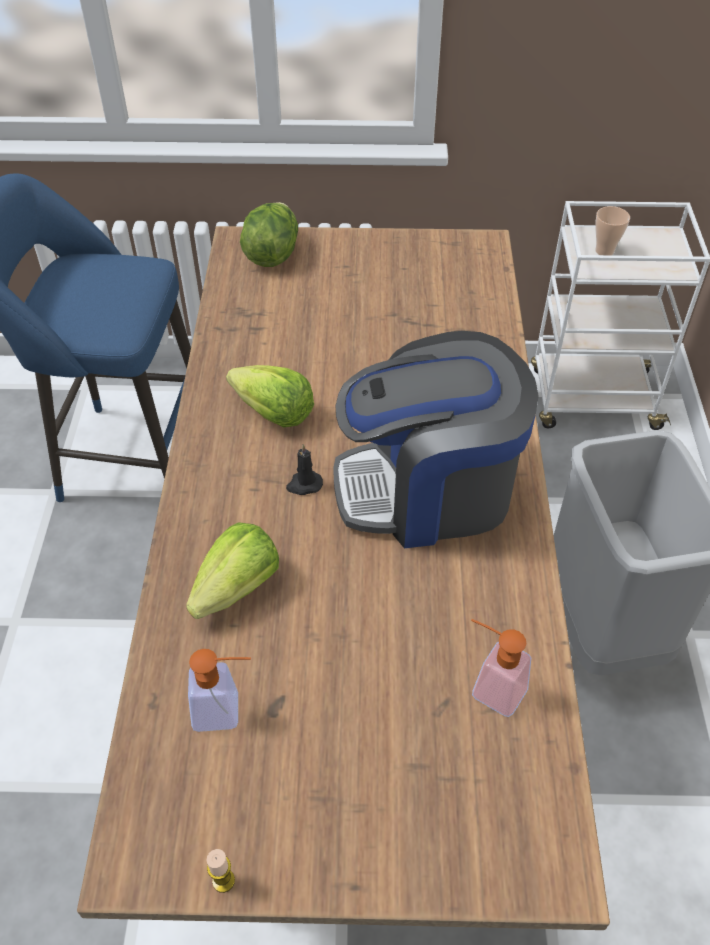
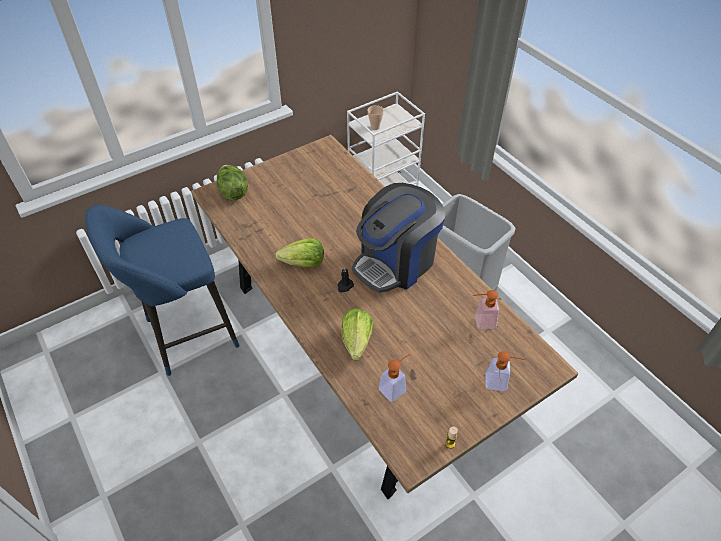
camera: 35 degrees left, 0 degrees up
none -> soap dispenser [485,351,526,391]

